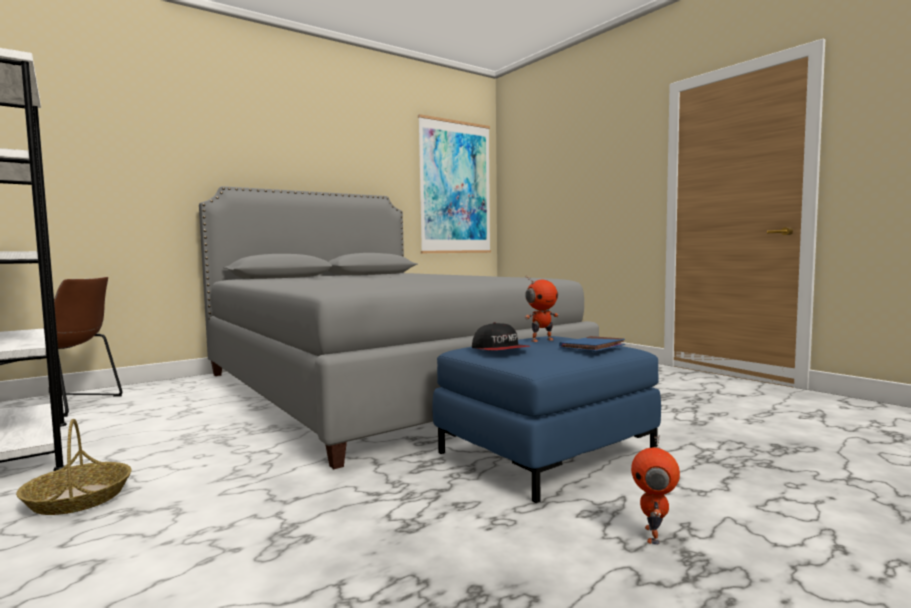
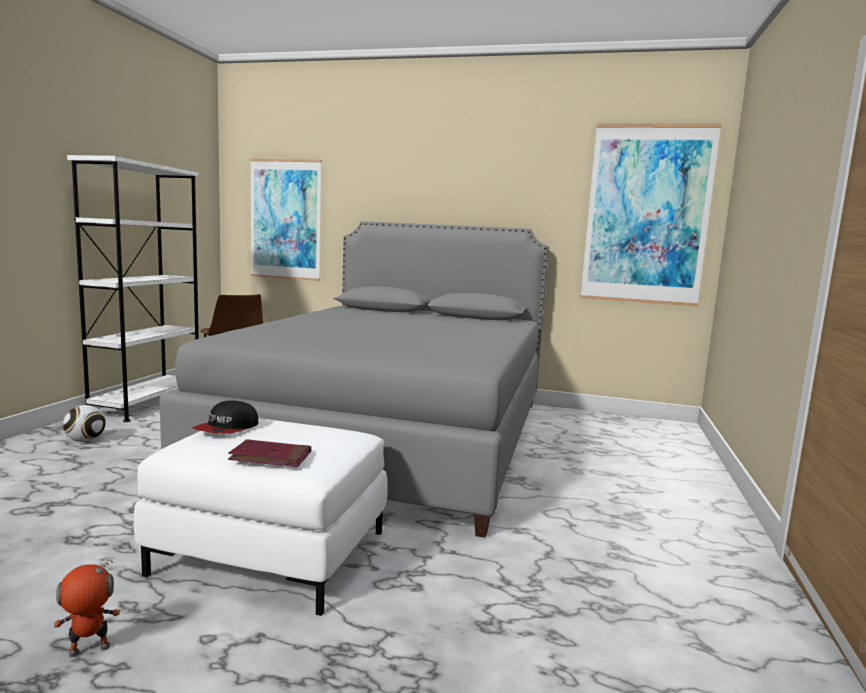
camera: 50 degrees right, 5 degrees up
basket [16,419,132,515] -> football [63,405,106,442]
blue ottoman [432,336,661,503] -> white ottoman [134,418,388,616]
toy robot [524,275,558,342] -> none
blue book [559,336,625,351] -> red book [228,439,311,467]
none -> picture [250,159,322,281]

